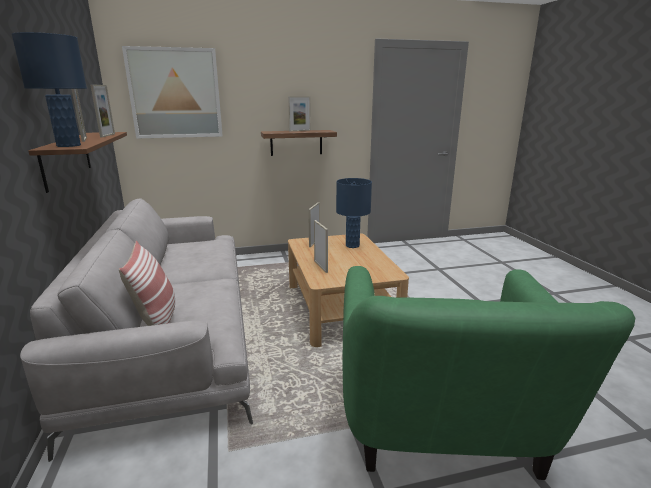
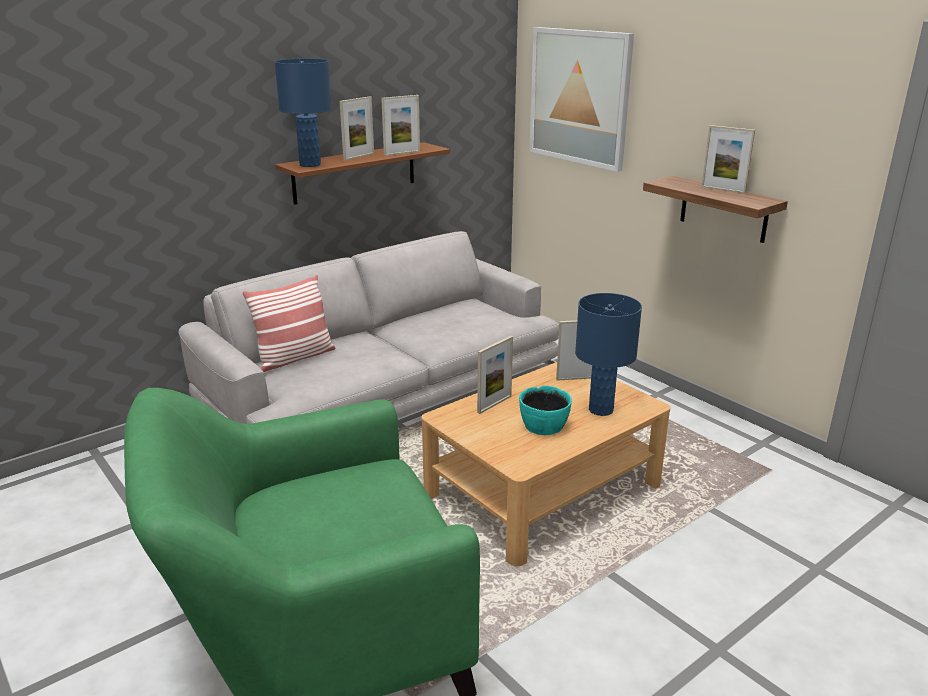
camera: 65 degrees right, 5 degrees up
none -> turquoise bowl [519,385,572,435]

